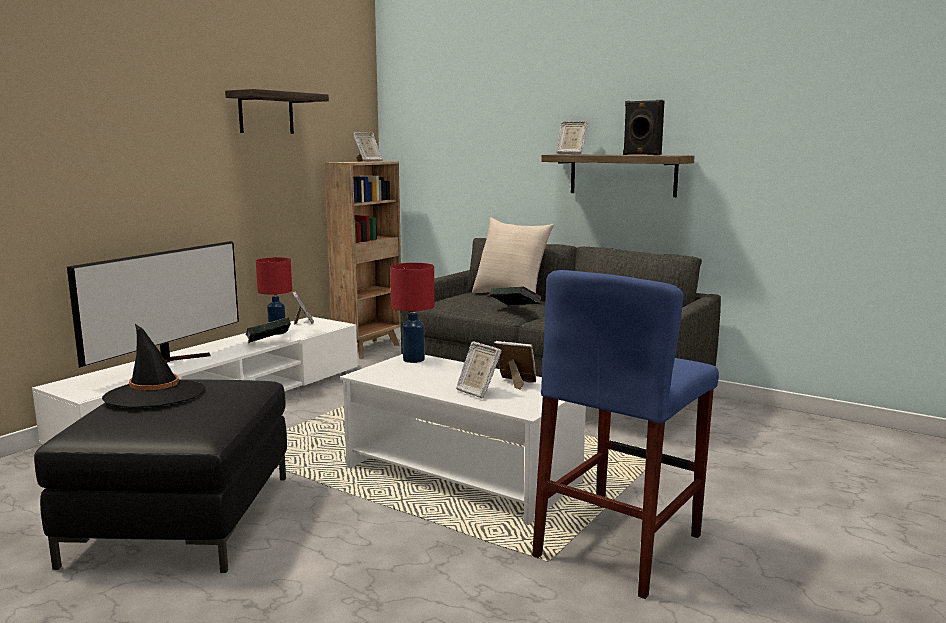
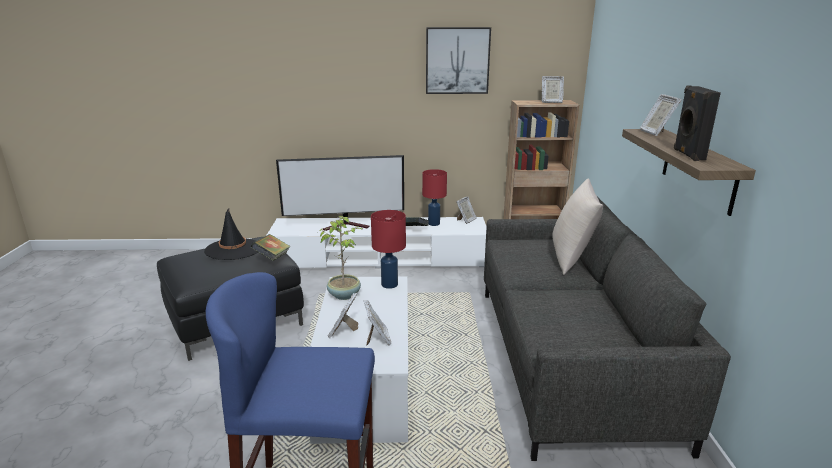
camera: 55 degrees right, 10 degrees up
shelf [225,89,329,134] -> picture [426,27,491,94]
book [489,286,542,306] -> book moved to [251,234,291,261]
none -> potted plant [318,216,363,300]

